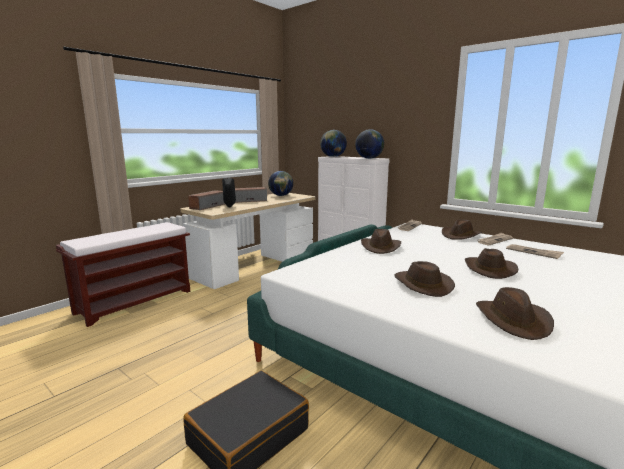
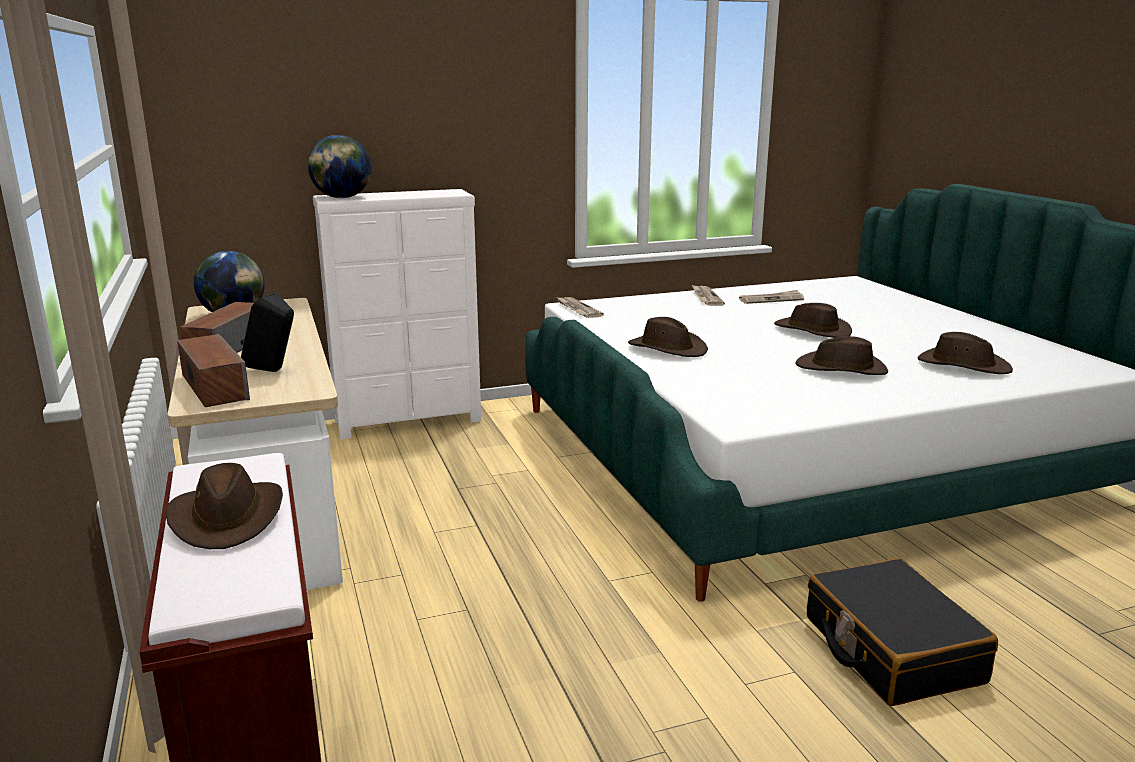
camera: 60 degrees left, 5 degrees up
globe [355,129,384,159] -> none
brown hat [442,219,482,240] -> brown hat moved to [166,463,283,549]

